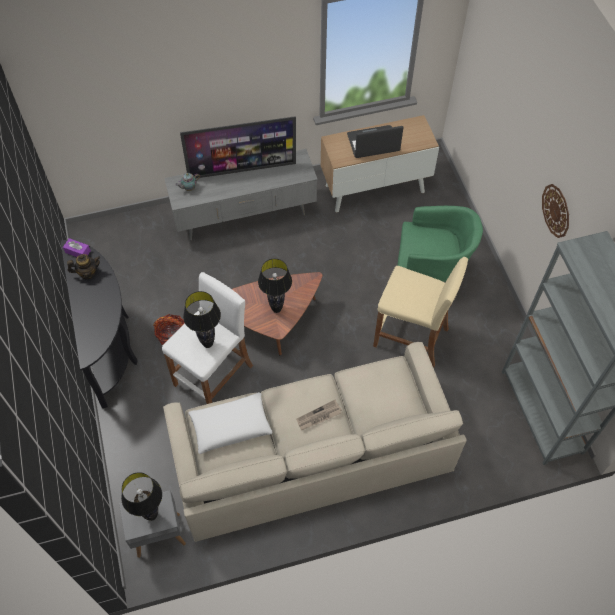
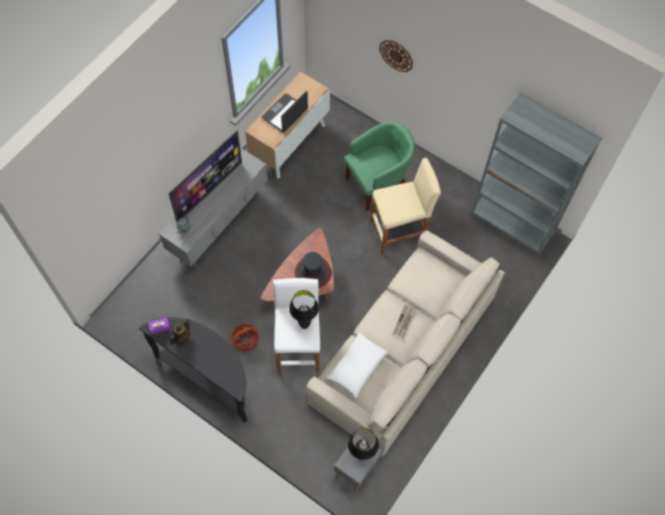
camera: 40 degrees left, 5 degrees up
black table lamp [258,259,292,313] -> hat [295,252,331,288]
wall clock [542,184,569,238] -> wall clock moved to [379,40,413,72]

